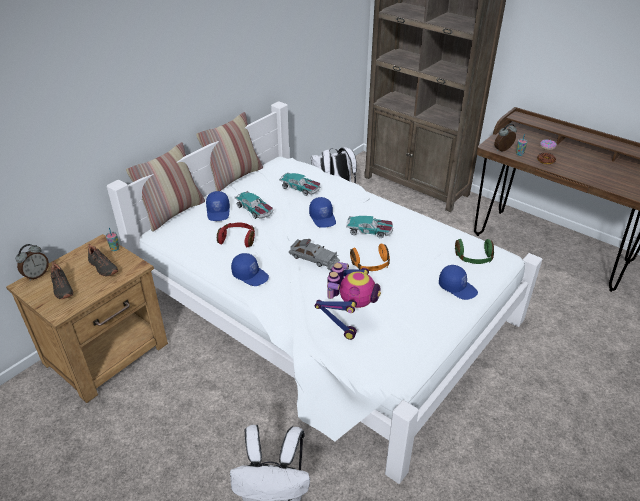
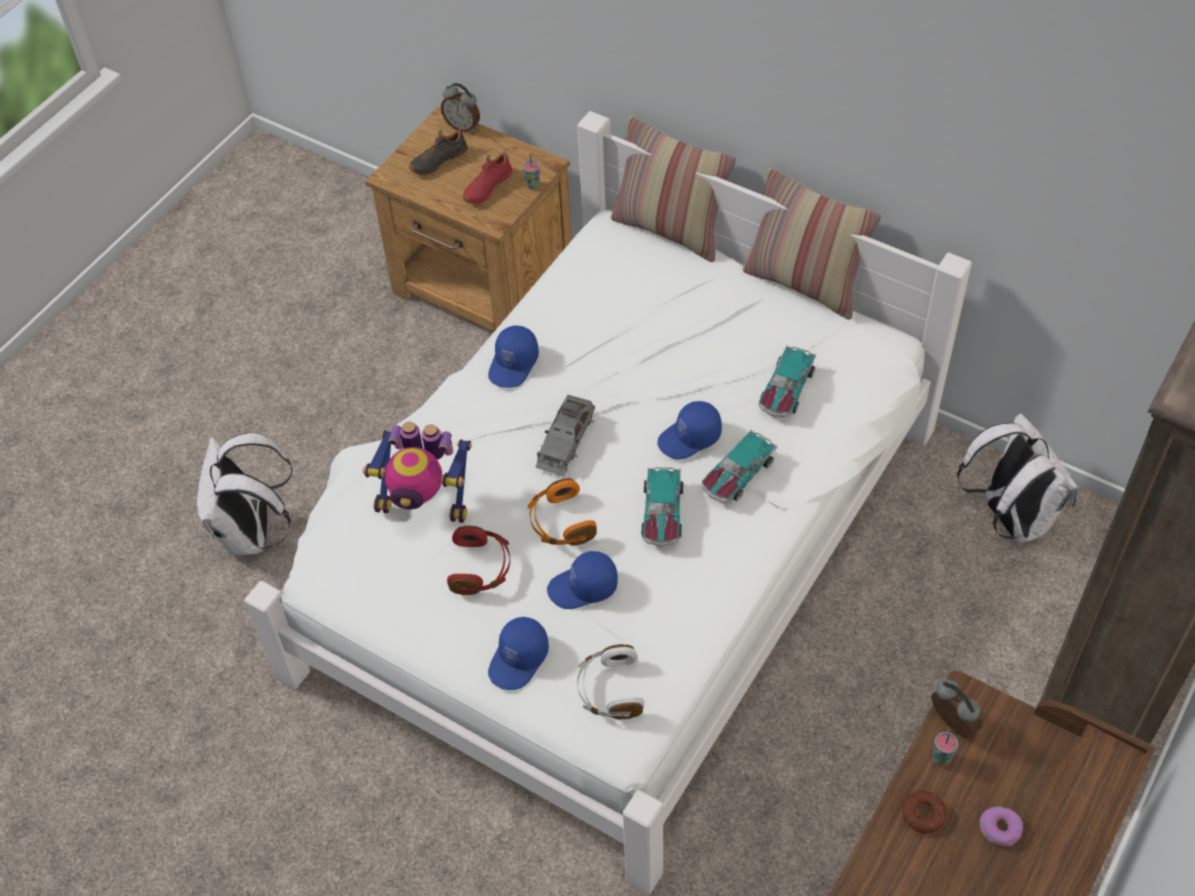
camera: 85 degrees right, 15 degrees up
black shoe [88,244,118,277] -> red shoe [463,149,512,204]
blue cap [206,191,230,221] -> blue cap moved to [547,551,618,609]
red headphones [217,223,255,247] -> red headphones moved to [447,526,510,595]
toy car [235,191,273,219] -> toy car moved to [702,430,777,503]
green headphones [455,239,494,264] -> white headphones [577,644,645,719]

